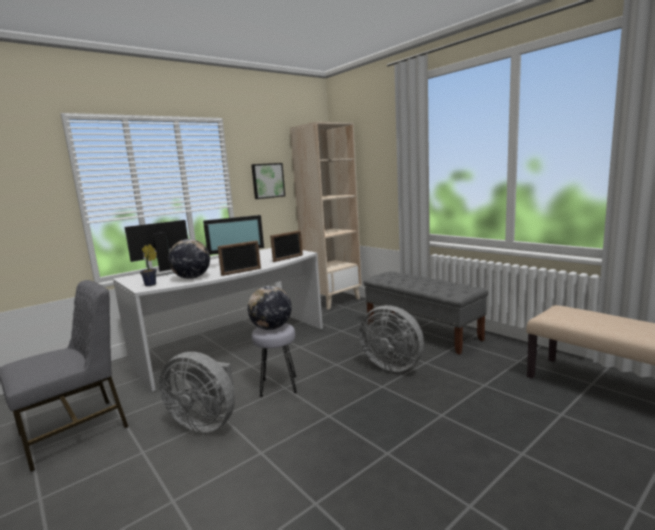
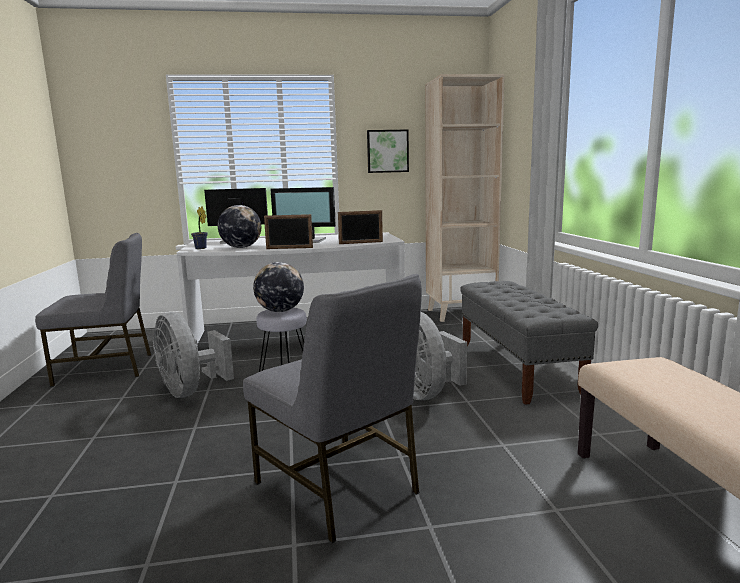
camera: 30 degrees right, 0 degrees up
none -> grey chair [243,274,422,543]

